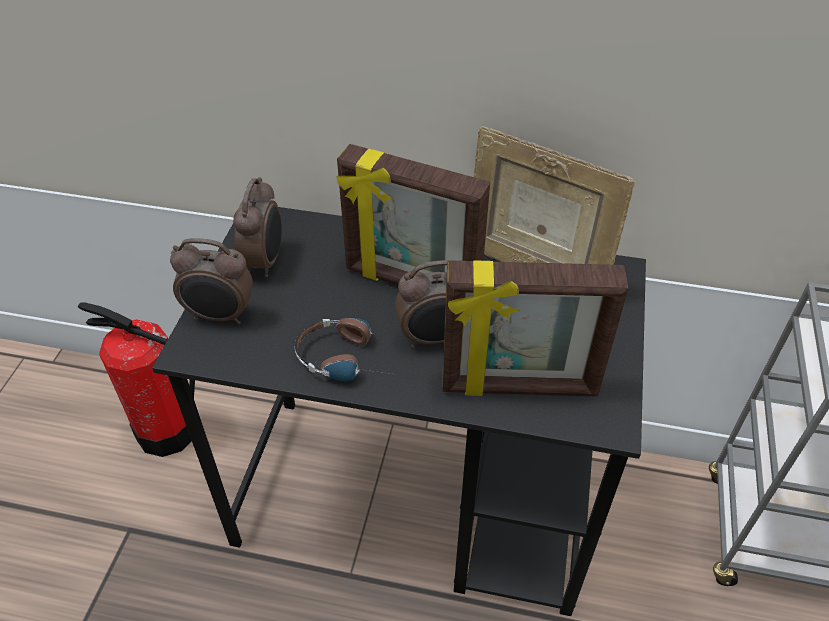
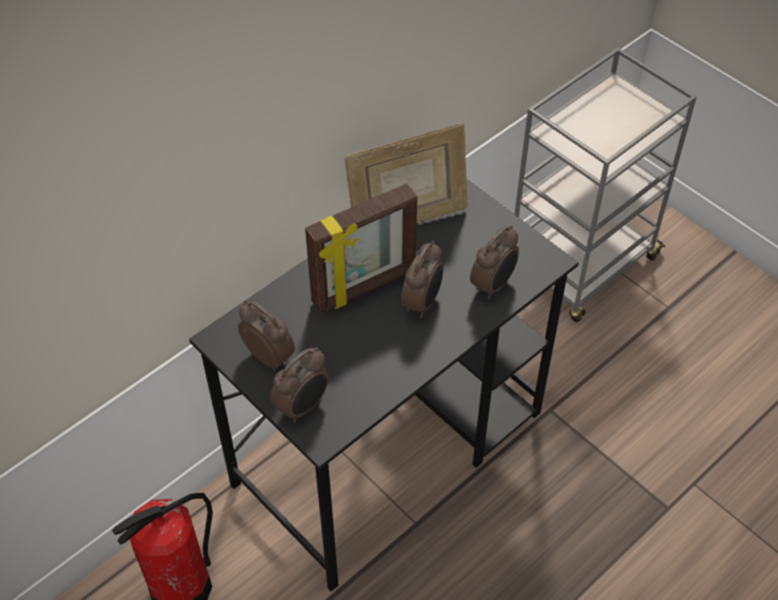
camera: 55 degrees left, 5 degrees up
headphones [295,318,391,382] -> none
picture frame [442,260,629,396] -> alarm clock [470,225,519,299]

